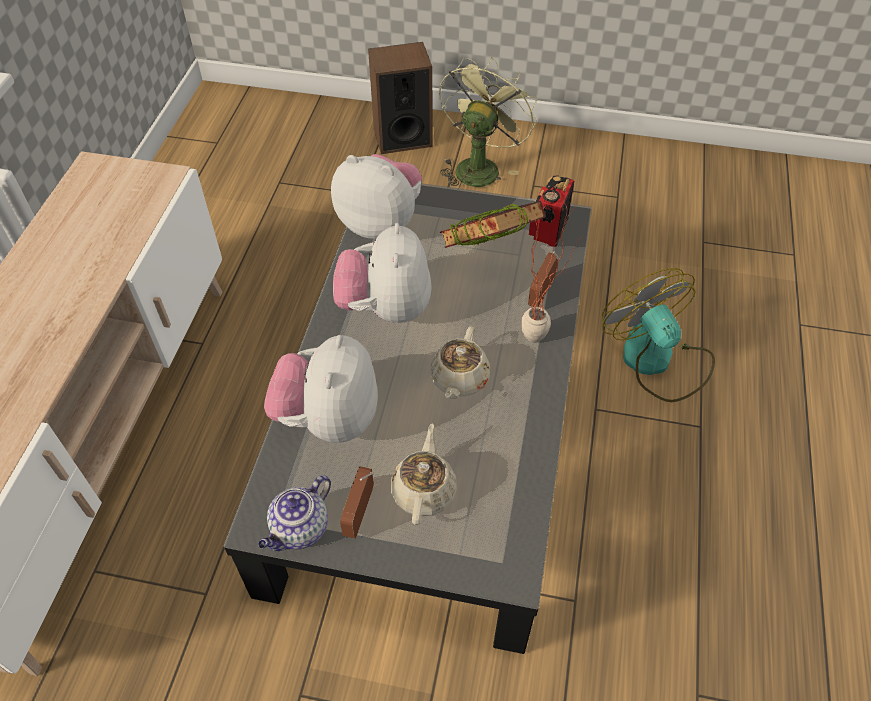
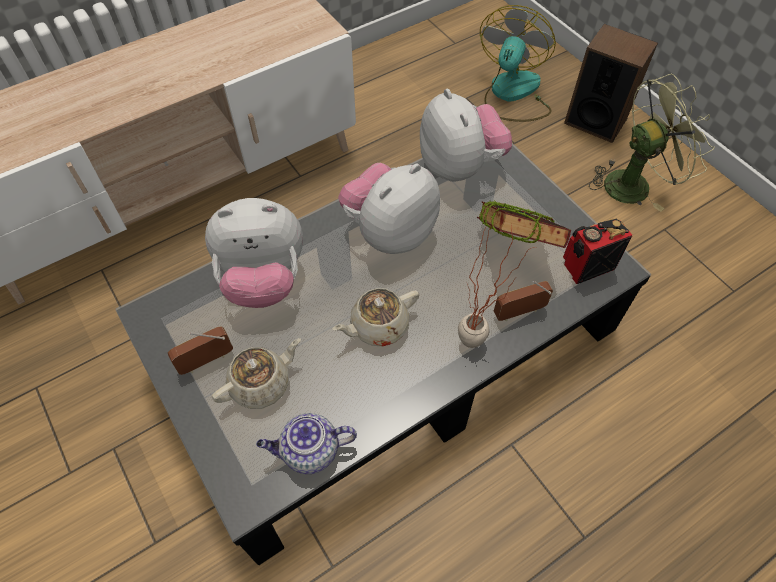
camera: 45 degrees right, 5 degrees up
teapot [258,475,331,551] -> teapot moved to [256,413,357,474]
plush toy [264,335,378,443] -> plush toy turned 150 degrees counterclockwise [205,198,303,308]
fan [602,268,715,402] -> fan moved to [480,5,556,122]

